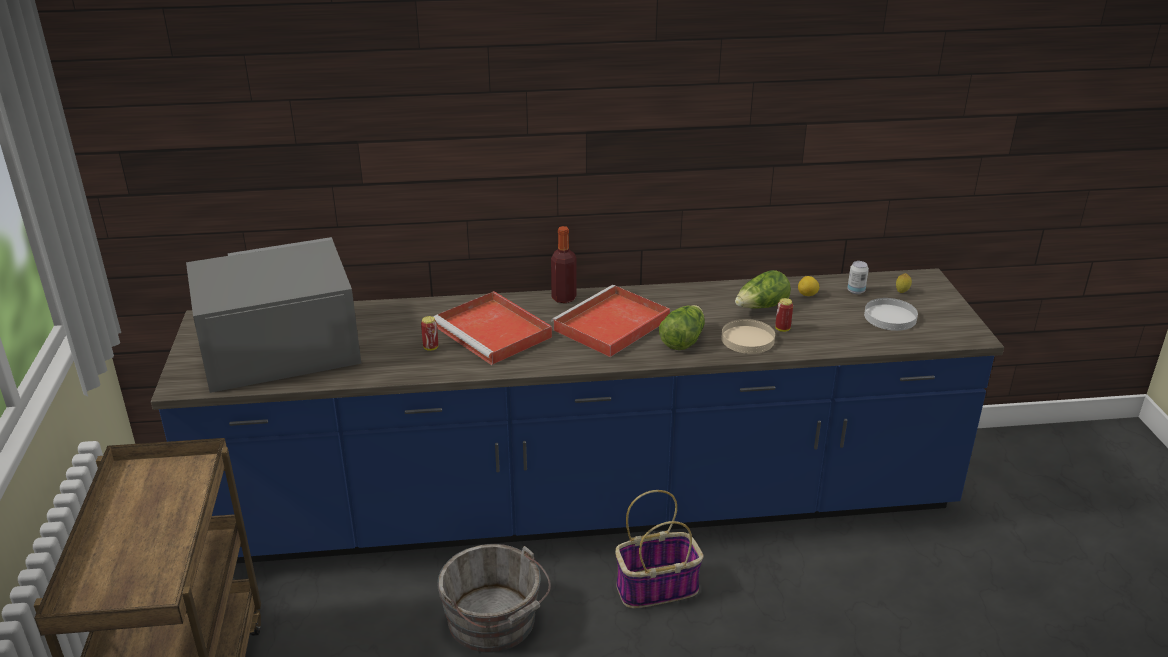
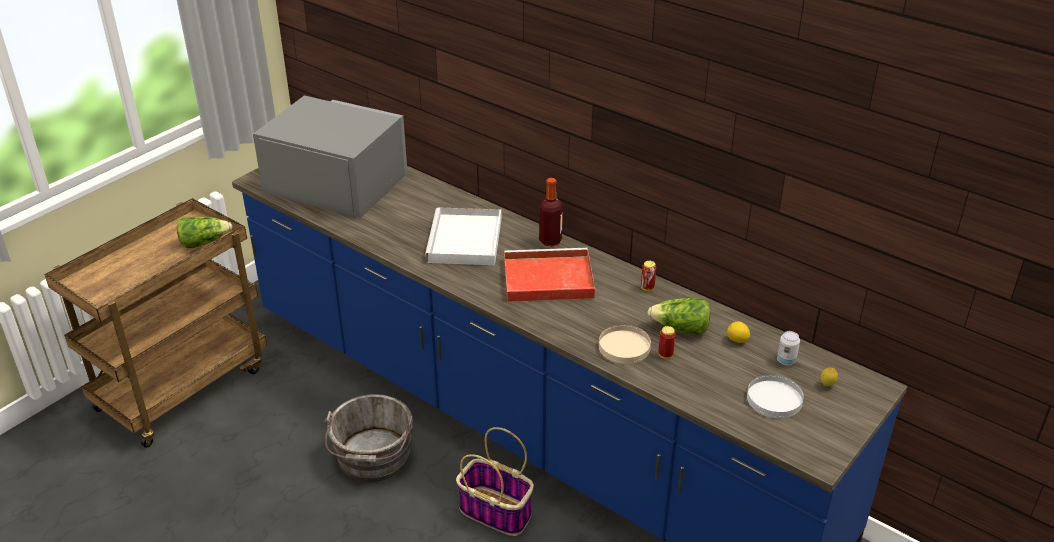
camera: 45 degrees right, 5 degrees up
can [421,316,438,351] -> can moved to [641,261,656,291]
red tray [434,291,552,365] -> white tray [425,207,502,265]
lettuce [659,305,705,350] -> lettuce moved to [177,216,232,248]

